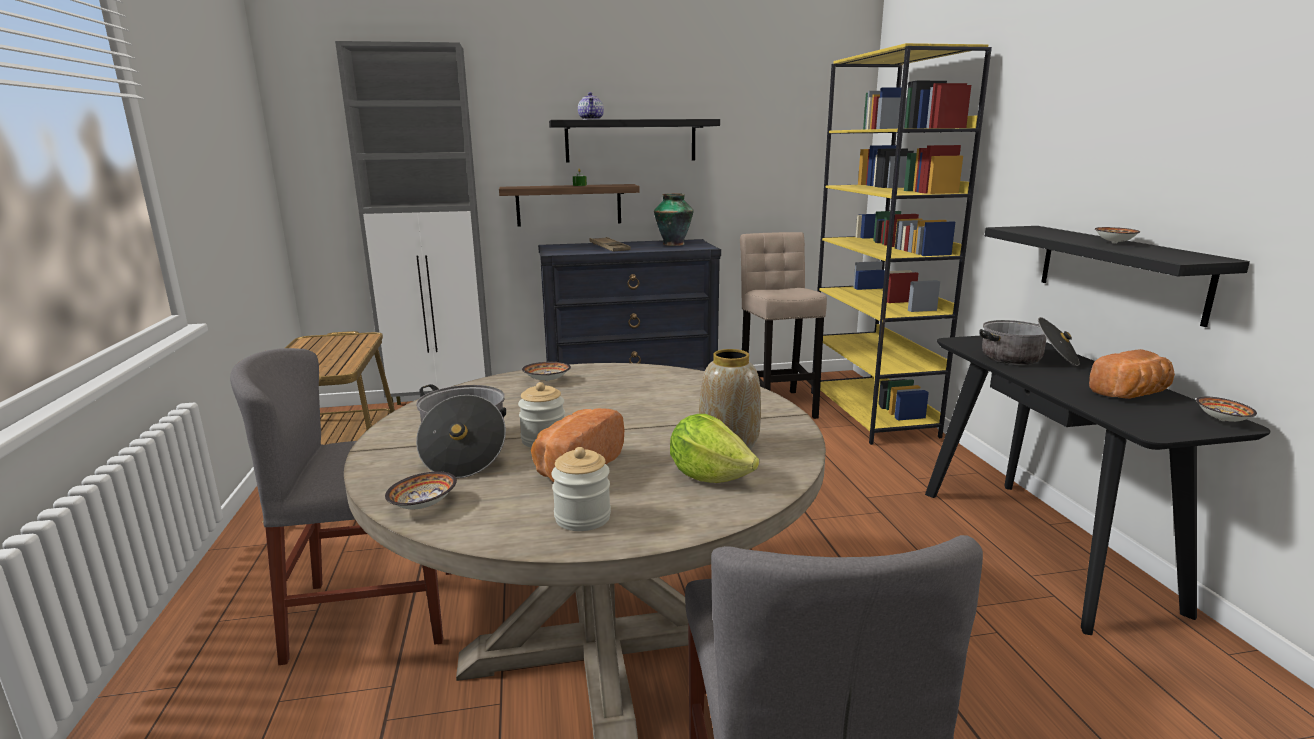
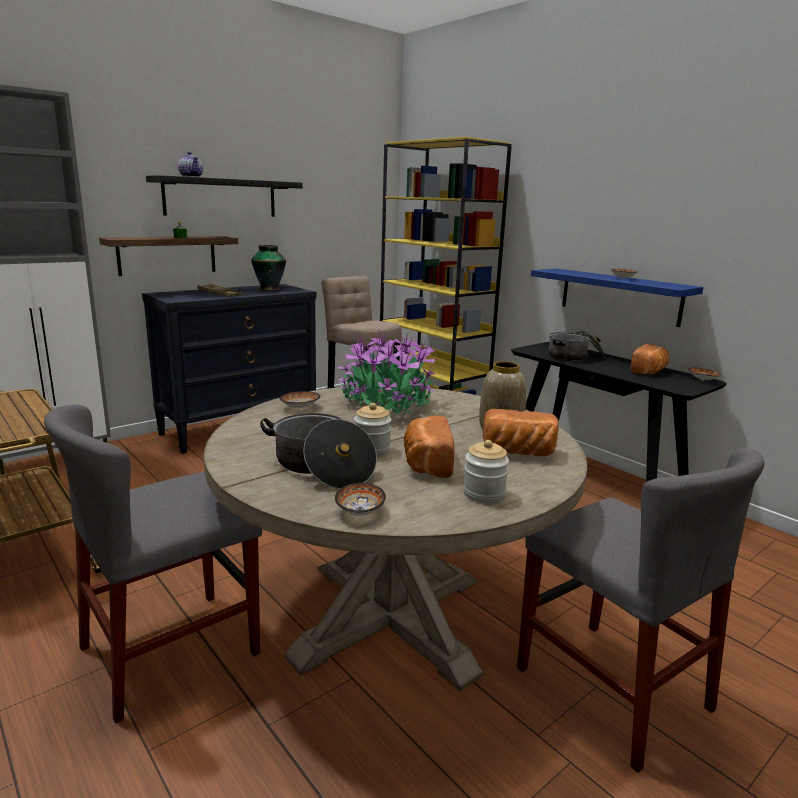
camera: 30 degrees left, 0 degrees up
lettuce [670,414,759,483] -> bread [483,409,559,456]
black shelf [985,226,1250,327] -> blue shelf [531,268,703,327]
none -> potted plant [337,331,436,415]

